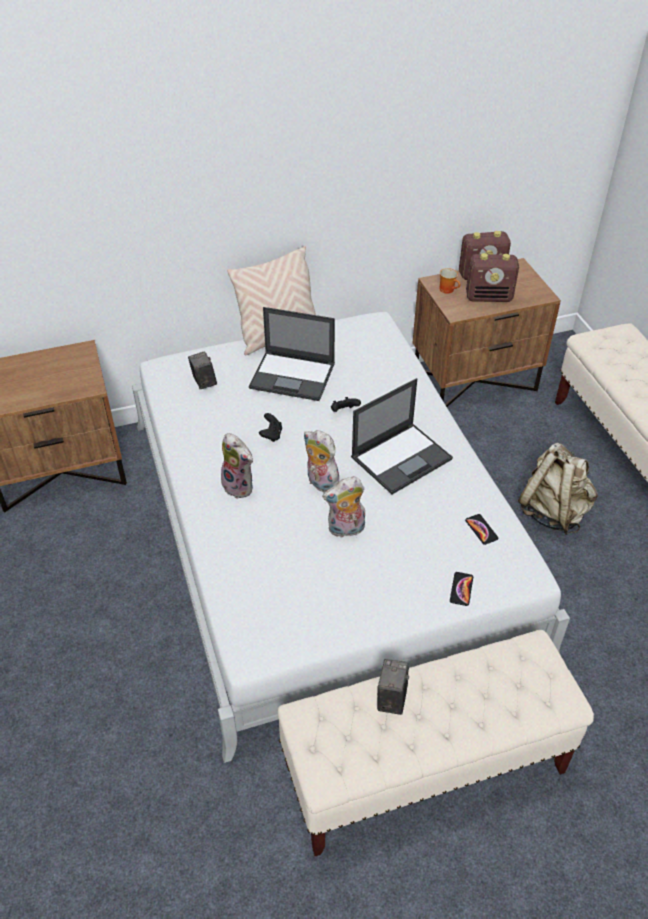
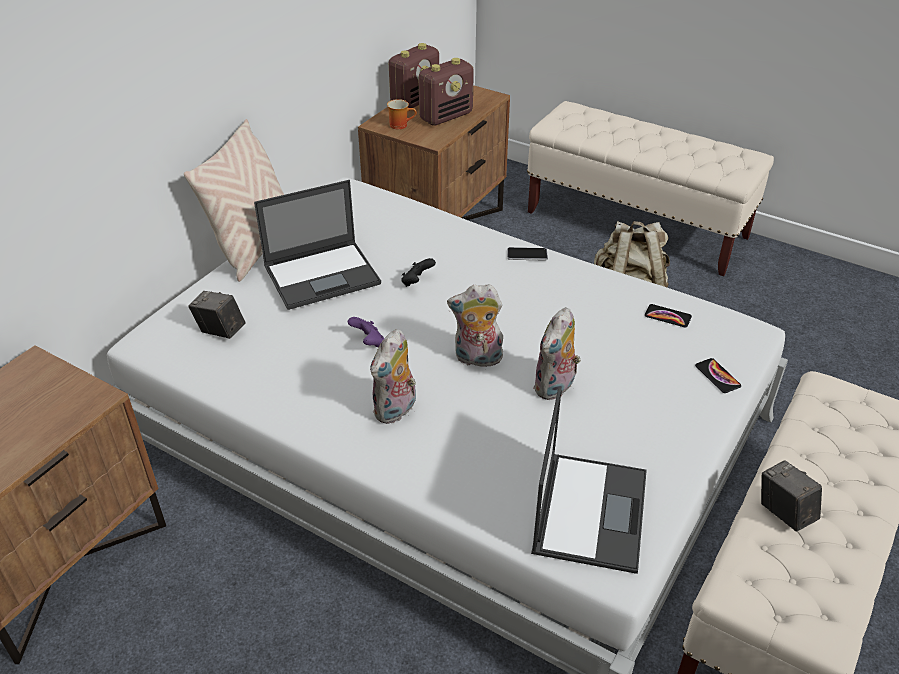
camera: 40 degrees left, 5 degrees down
plush toy [221,433,253,499] -> plush toy turned 120 degrees clockwise [370,329,416,424]
black game controller [259,413,282,442] -> purple game controller [348,317,384,347]
laptop [351,378,453,494] -> laptop moved to [531,387,647,574]
none -> phone [507,247,548,260]

